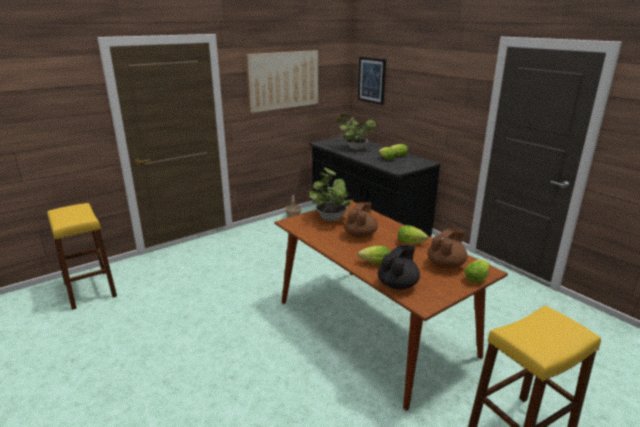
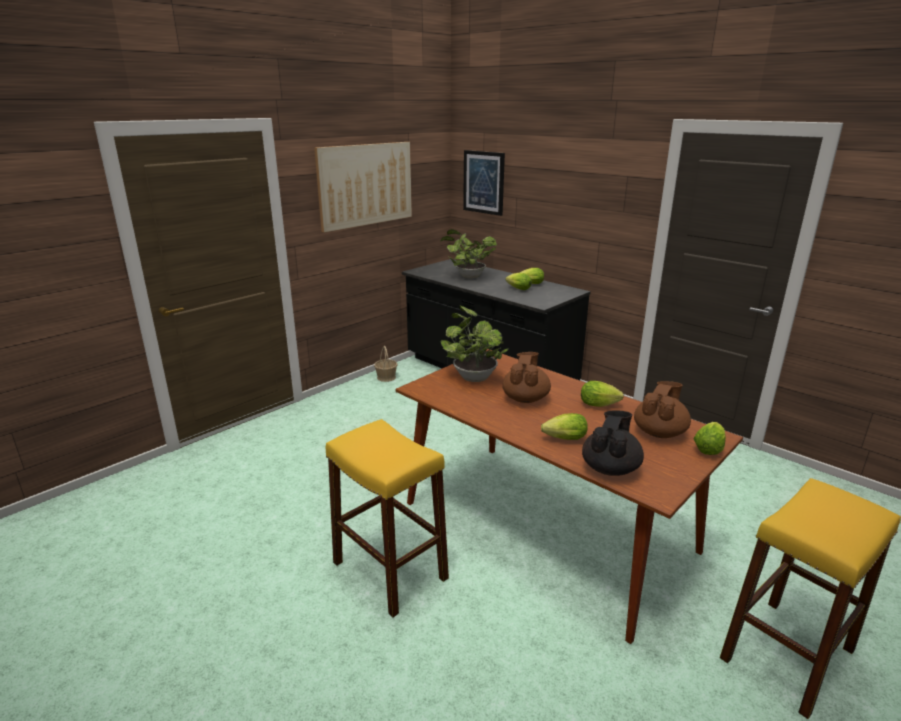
camera: 10 degrees left, 0 degrees up
yellow stool [47,203,117,310] -> yellow stool moved to [326,419,449,618]

